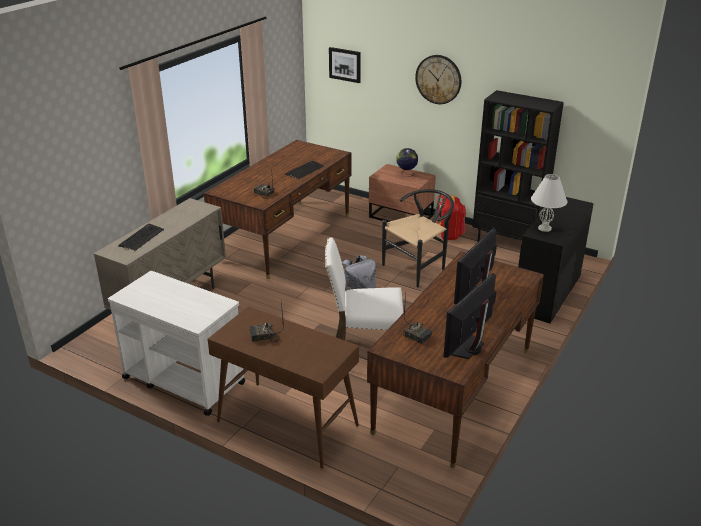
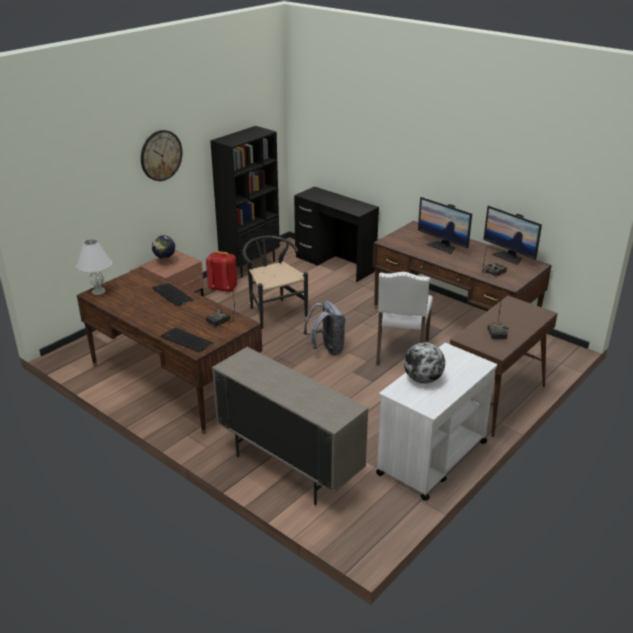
camera: 80 degrees left, 0 degrees up
keyboard [118,224,164,251] -> keyboard moved to [161,328,214,352]
picture [329,47,361,83] -> none
white table lamp [531,174,567,232] -> white table lamp moved to [76,239,112,295]
none -> globe [404,342,445,384]

